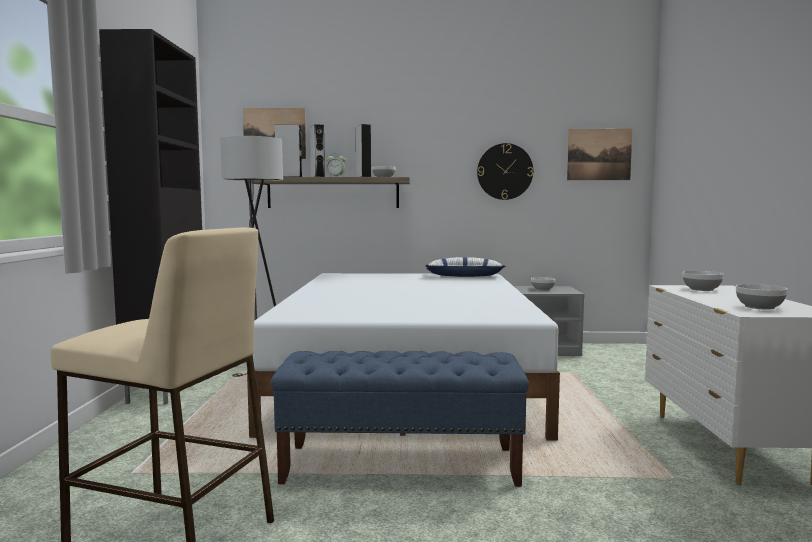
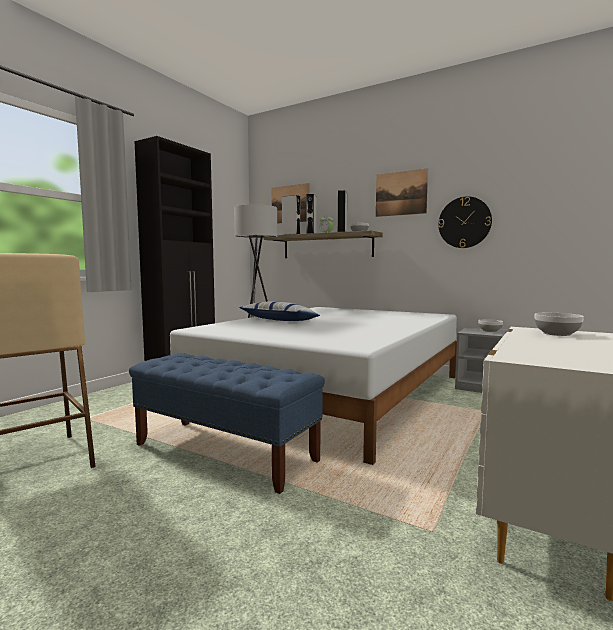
camera: 30 degrees right, 0 degrees up
pillow [425,257,506,277] -> pillow moved to [239,301,320,321]
picture [567,129,632,180] -> picture moved to [376,168,428,217]
bowl [736,284,788,310] -> none

